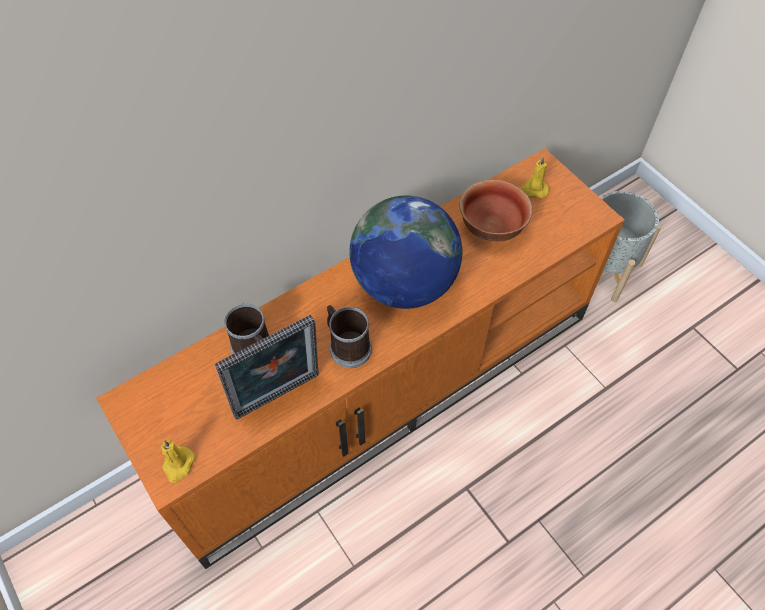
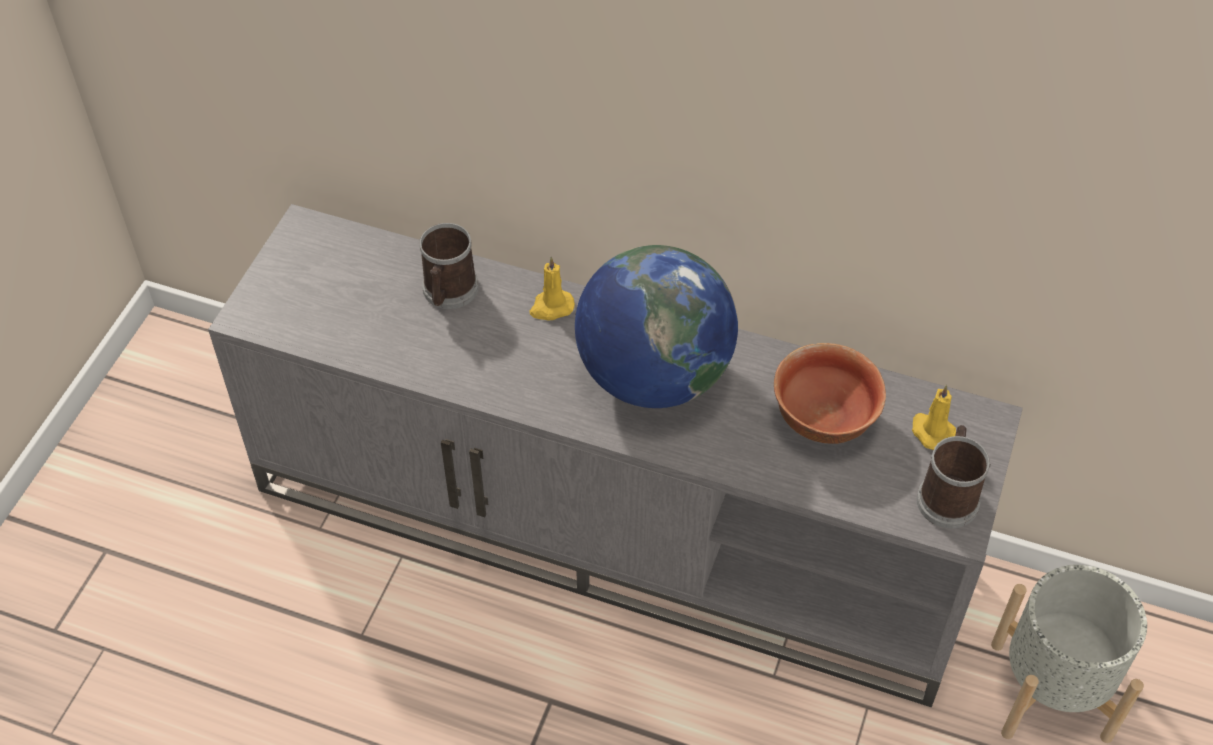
camera: 55 degrees right, 5 degrees down
orange tv stand [96,148,625,569] -> grey tv stand [208,204,1023,707]
yellow candle [161,440,195,483] -> yellow candle moved to [530,257,575,321]
picture frame [215,315,319,420] -> none
mug [327,305,372,368] -> mug moved to [917,425,991,529]

